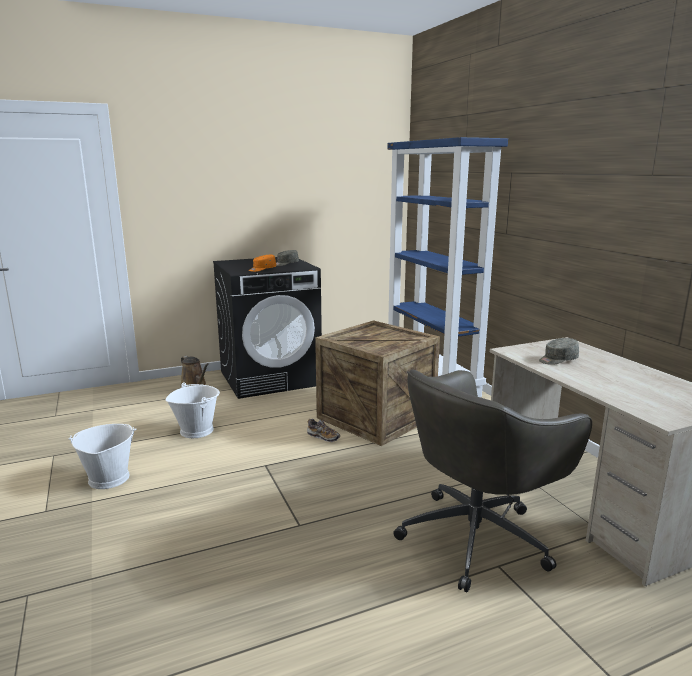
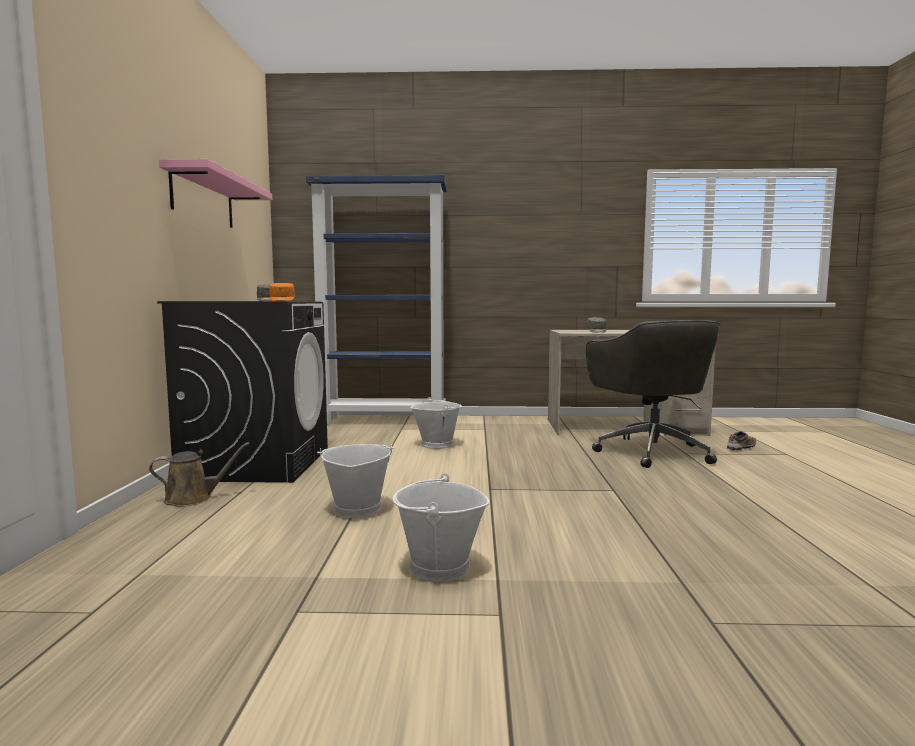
camera: 65 degrees left, 10 degrees down
shoe [307,419,340,442] -> shoe moved to [727,431,756,451]
crate [315,320,440,446] -> white bucket [410,397,462,449]
none -> pink shelf [159,159,272,228]

